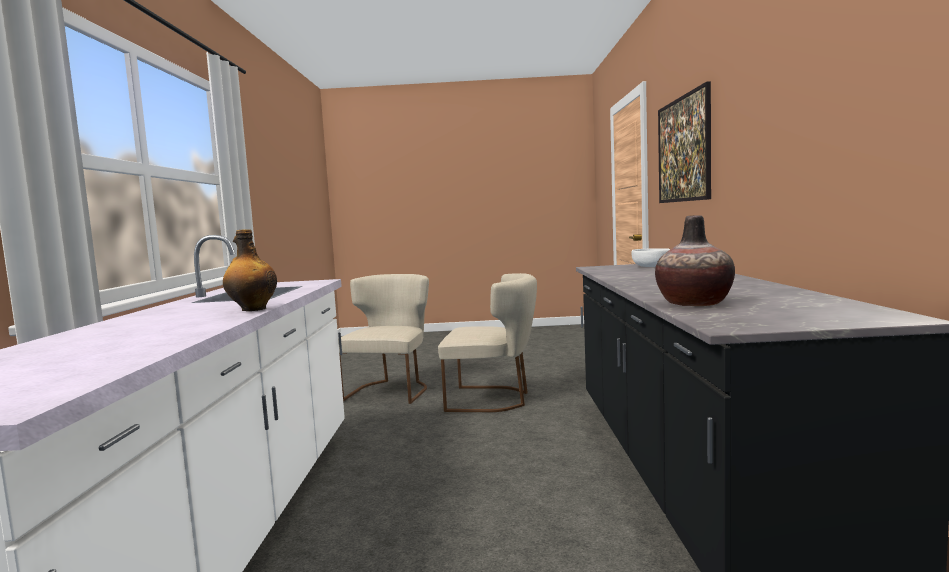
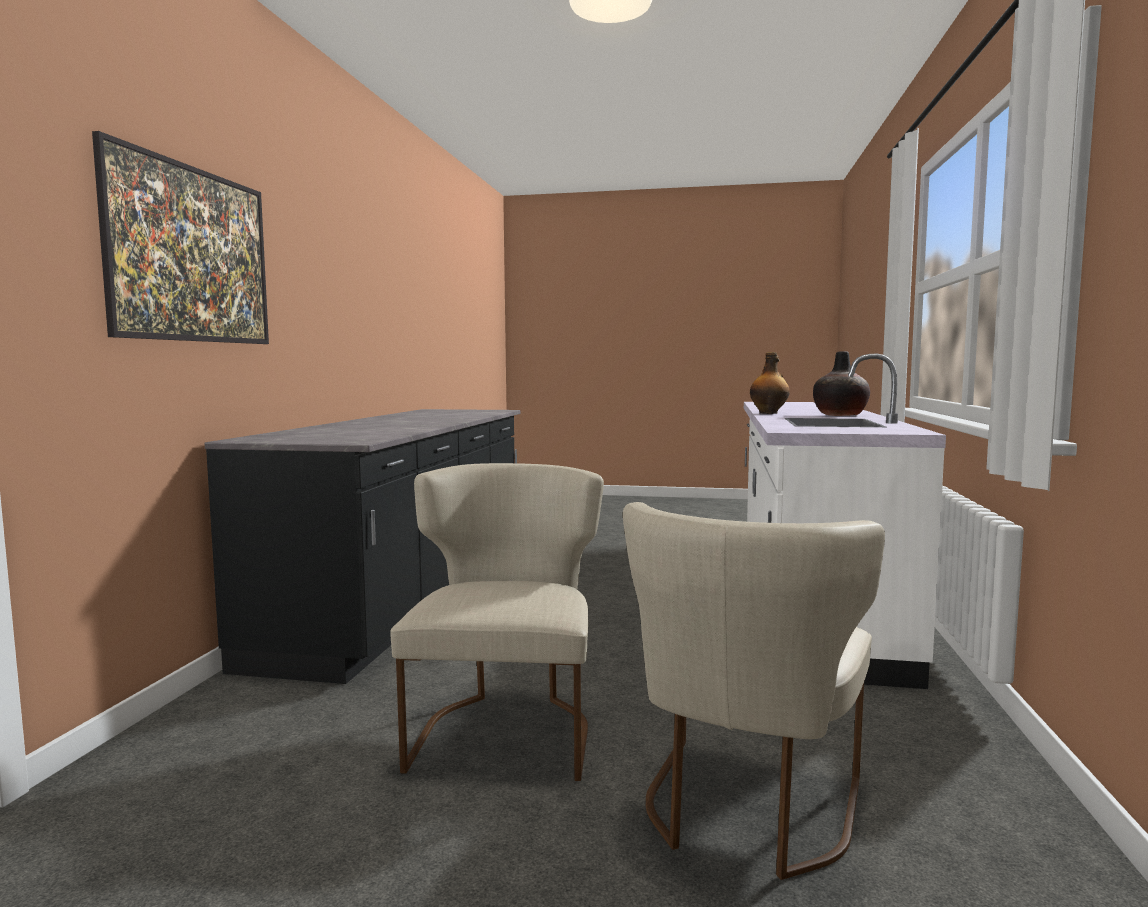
camera: 170 degrees left, 0 degrees up
beige chair [438,273,537,412] -> beige chair turned 75 degrees clockwise [390,463,604,781]
white bowl [632,248,670,267] -> none
vase [655,216,735,306] -> vase moved to [813,351,870,416]

